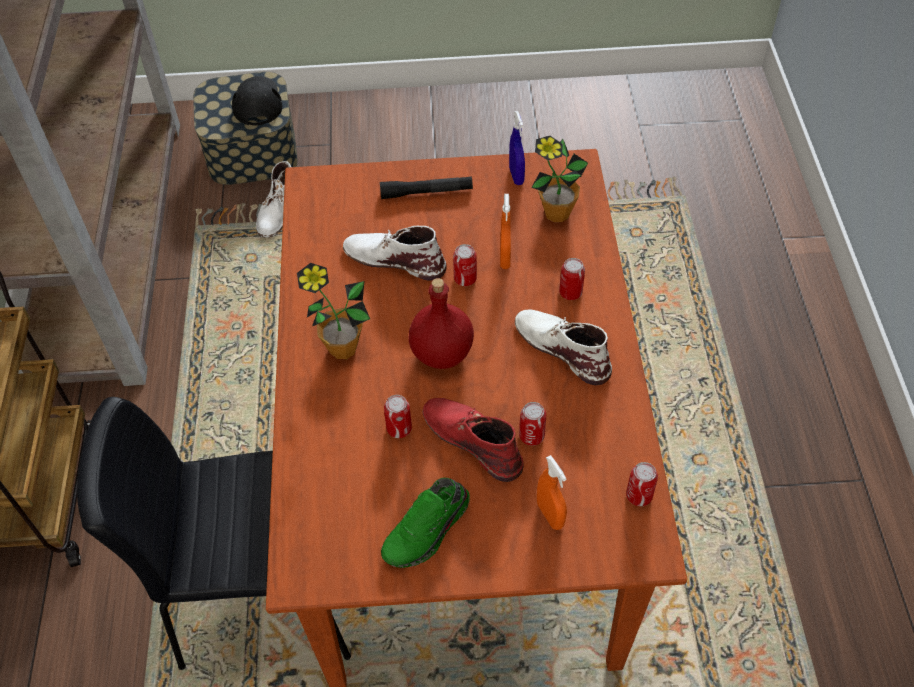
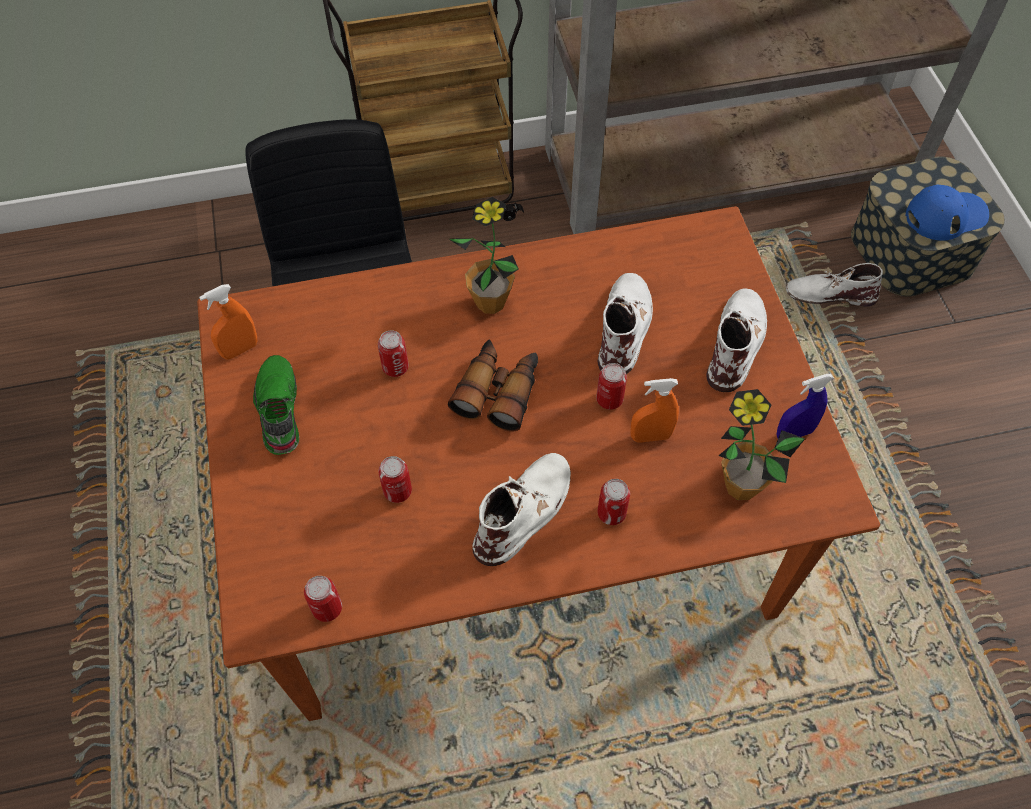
camera: 80 degrees right, 5 degrees up
black cap [232,76,283,126] -> blue cap [906,185,989,241]
black flashlight [380,176,473,199] -> white boot [706,288,767,392]
green shoe [381,478,470,568] -> green shoe turned 45 degrees clockwise [253,355,299,455]
red bottle [408,278,474,369] -> binoculars [448,339,538,431]
red boot [423,398,524,482] -> none
orange spray bottle [537,455,567,530] -> orange spray bottle moved to [199,284,257,359]

